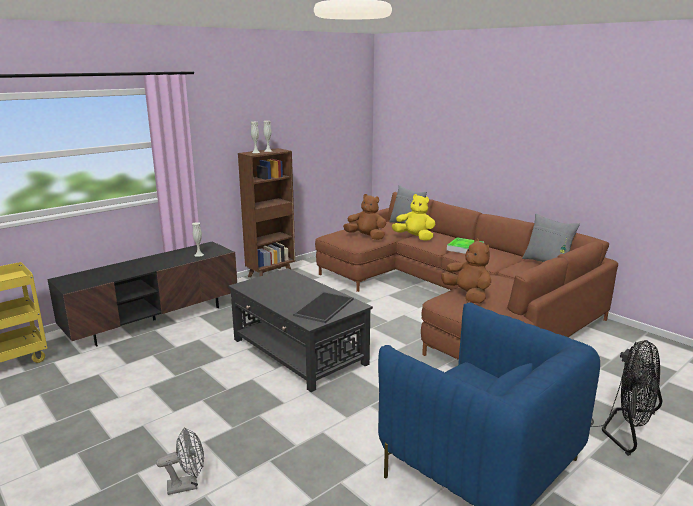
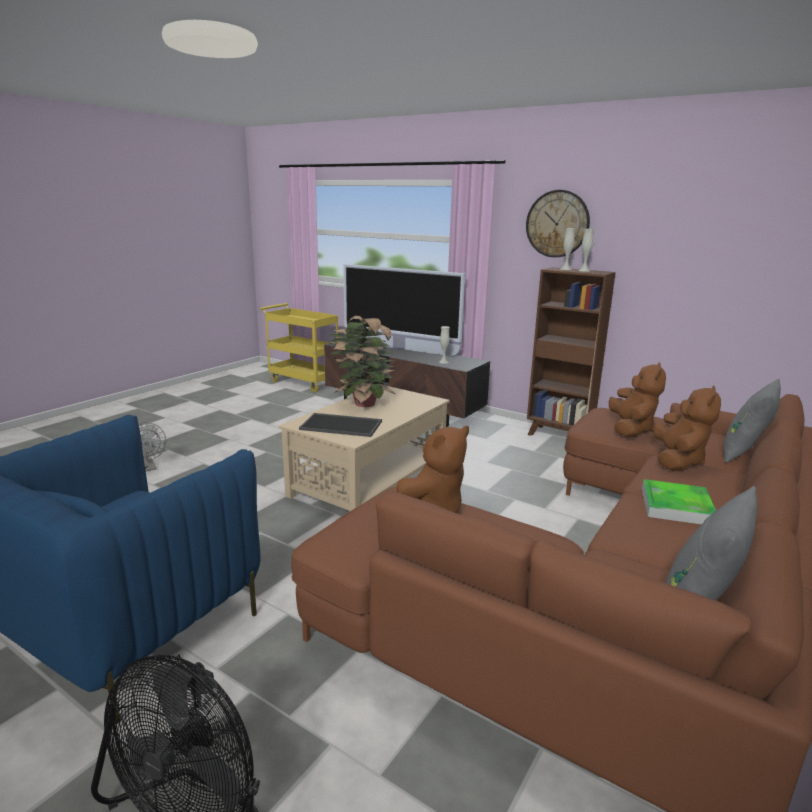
camera: 75 degrees right, 0 degrees up
black coffee table [228,268,373,392] -> beige coffee table [279,386,450,512]
yellow plush toy [392,194,436,241] -> brown plush toy [653,385,721,471]
none -> potted plant [328,316,396,407]
none -> television [343,264,466,357]
none -> wall clock [526,190,590,257]

